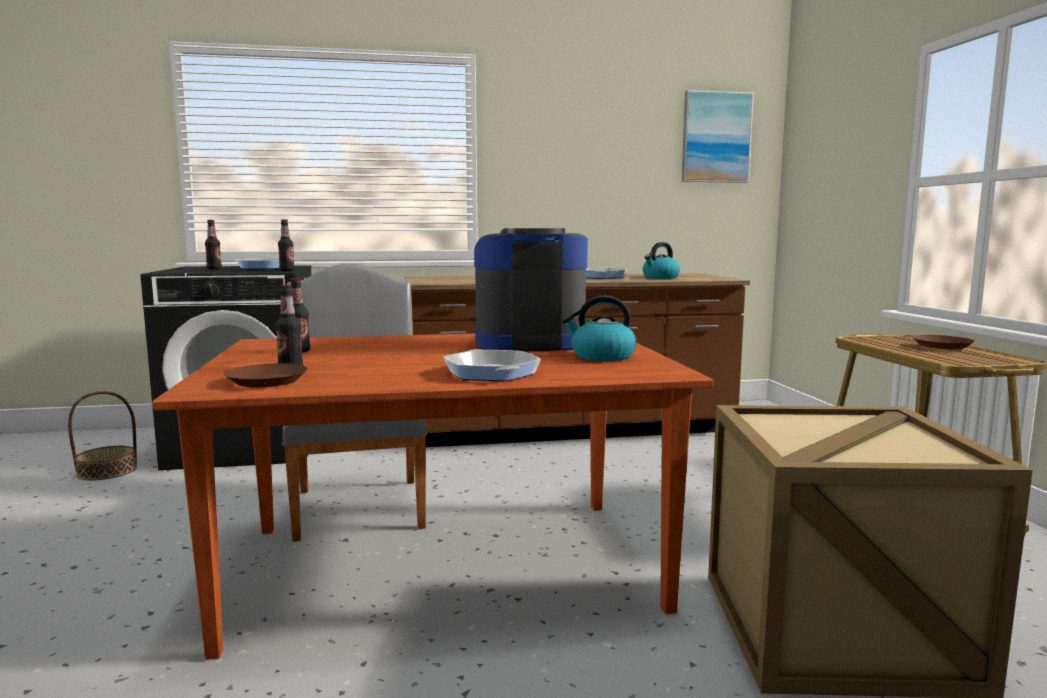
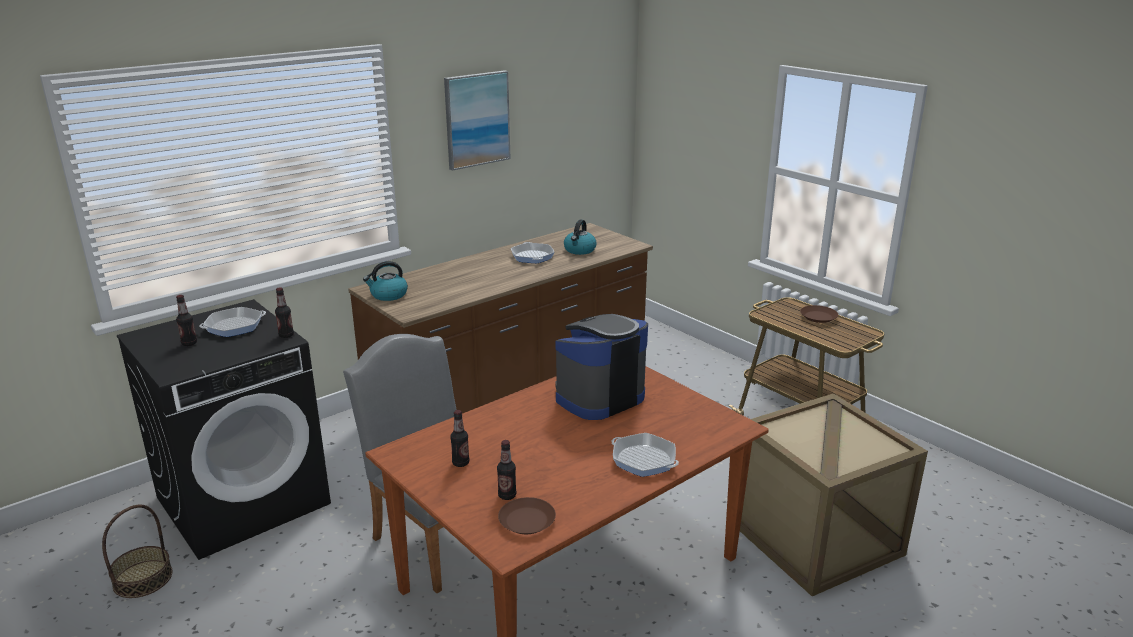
camera: 30 degrees left, 15 degrees up
kettle [562,296,636,361] -> kettle moved to [363,261,408,301]
picture [682,90,754,183] -> picture moved to [444,70,511,171]

